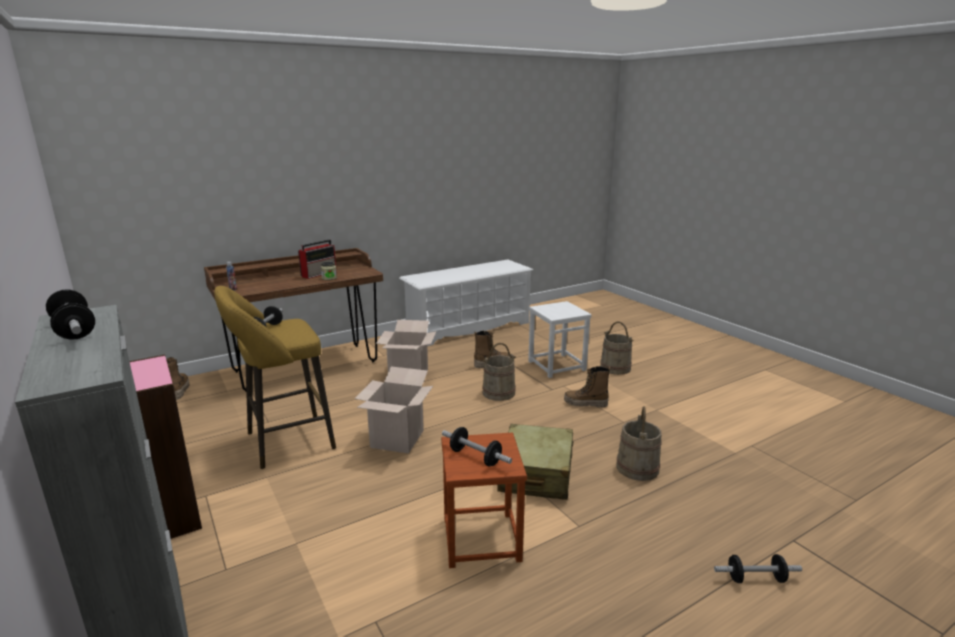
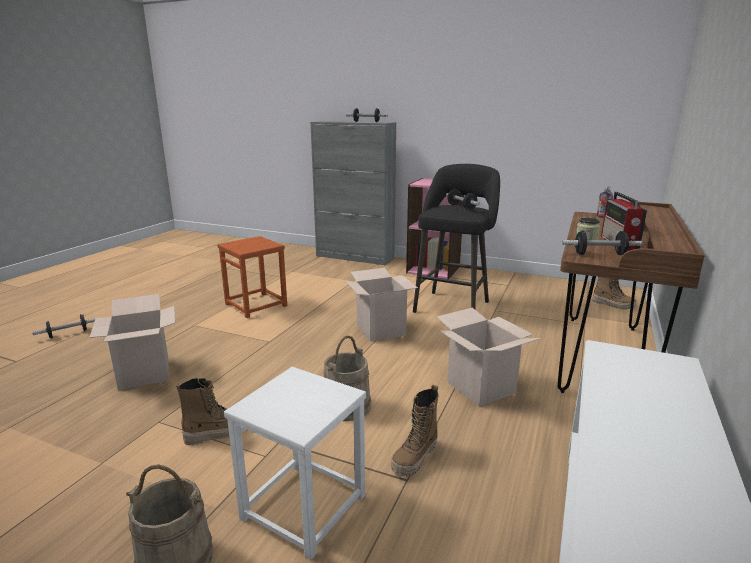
camera: 145 degrees right, 0 degrees up
yellow stool [214,286,336,469] -> black stool [413,164,500,313]
dumbbell [442,427,512,466] -> dumbbell moved to [561,231,643,255]
beige suitcase [498,424,573,500] -> none
beige bucket [617,406,662,481] -> cardboard box [89,294,175,390]

